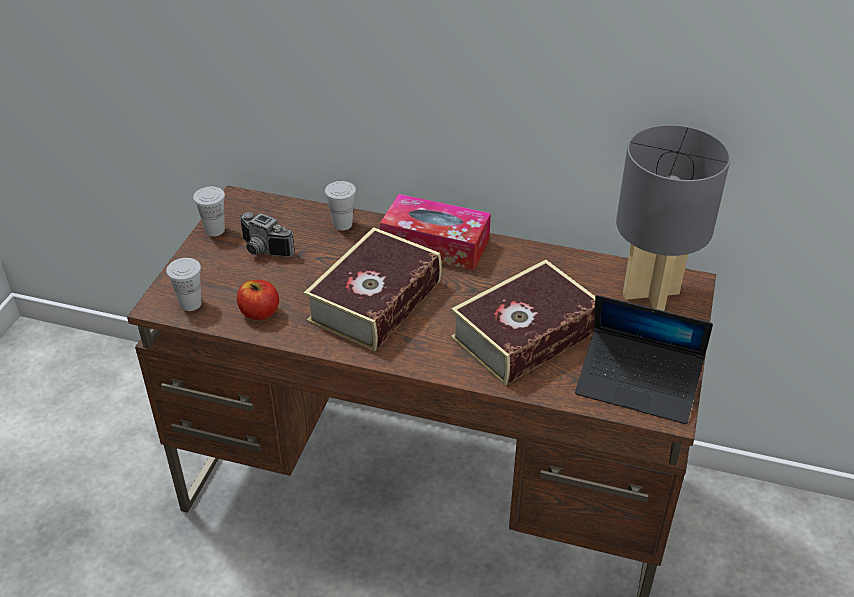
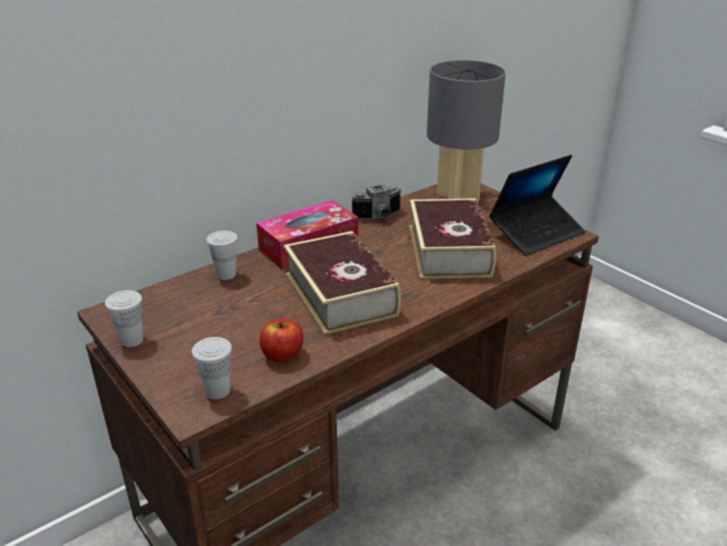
camera: 55 degrees left, 10 degrees down
camera [240,212,295,257] -> camera moved to [351,185,401,219]

